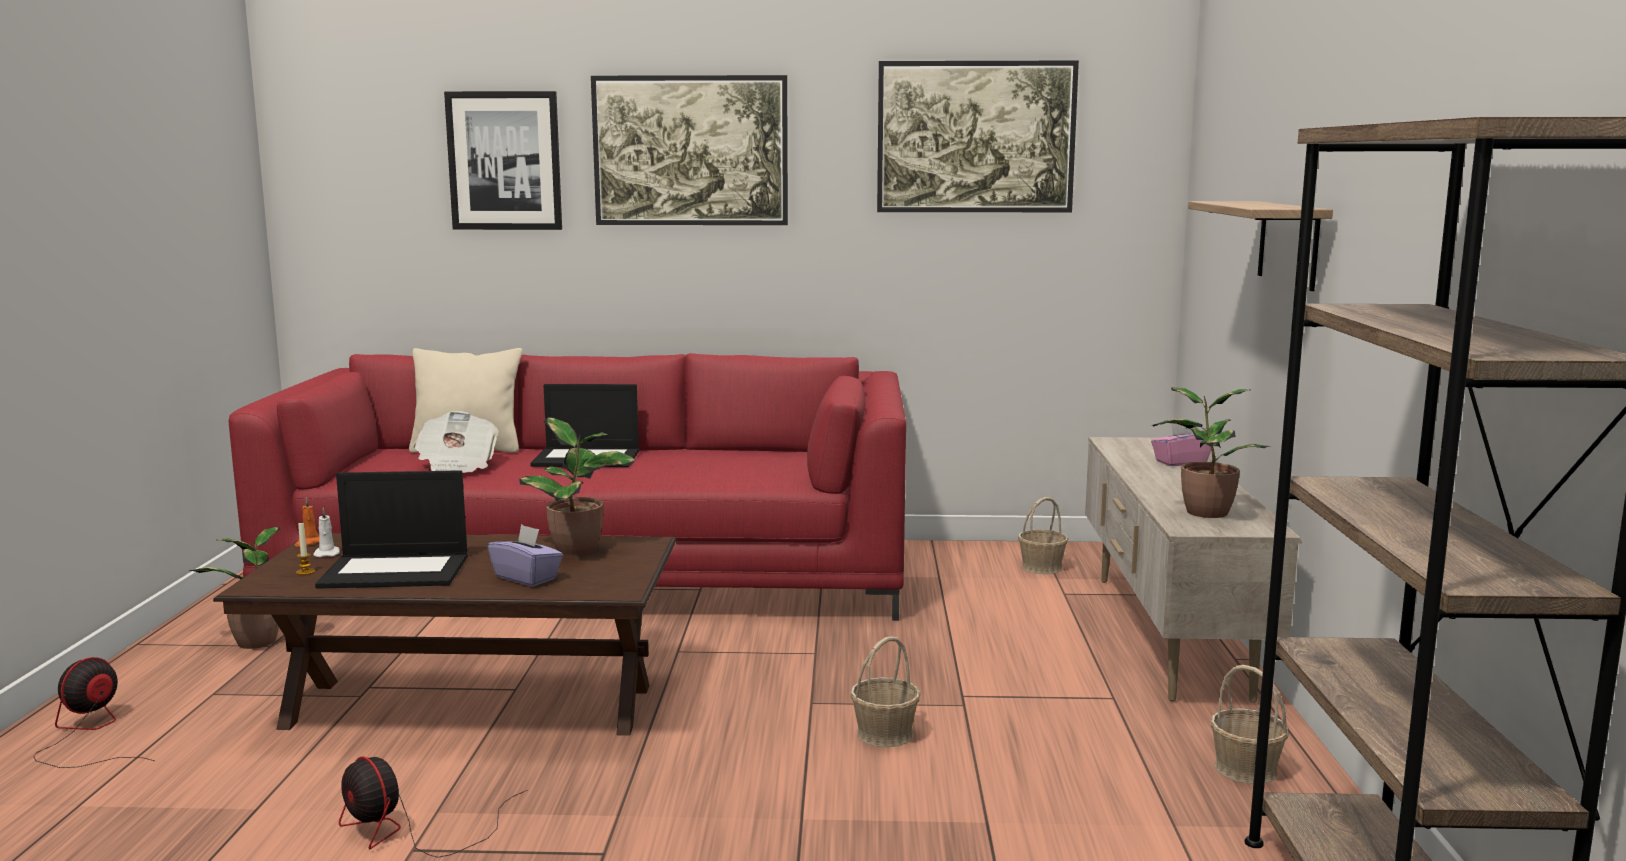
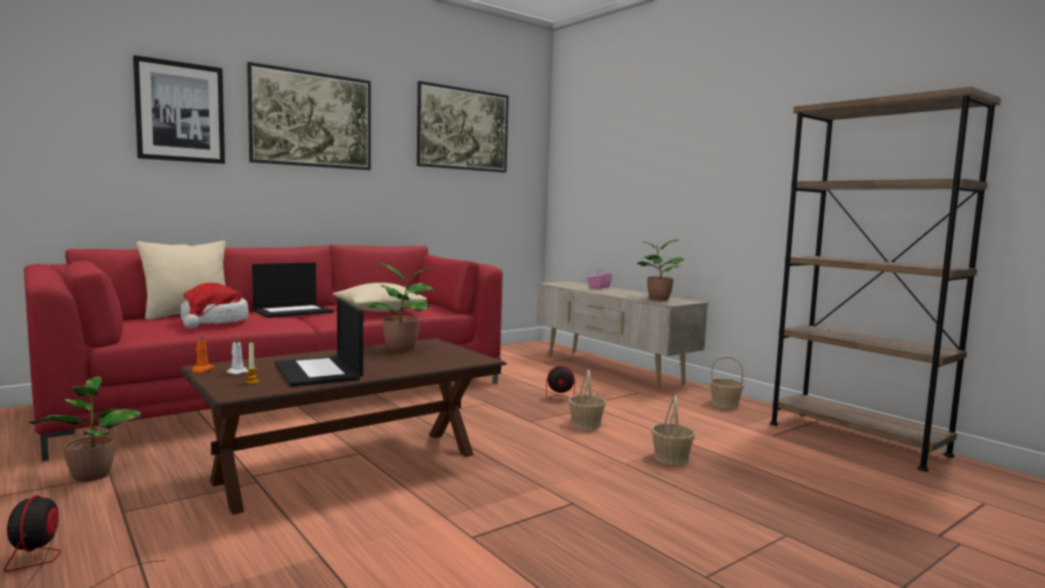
camera: 40 degrees left, 5 degrees down
laptop [315,470,468,589] -> laptop turned 105 degrees clockwise [275,298,363,387]
fan [339,756,528,857] -> fan moved to [546,366,598,399]
newspaper [414,411,499,473] -> hat [181,283,249,329]
purple tissue box [488,524,563,587] -> none
basket [1018,497,1068,574] -> basket moved to [651,395,696,465]
shelf [1188,201,1333,291] -> none
none -> beige pillow [333,283,427,312]

